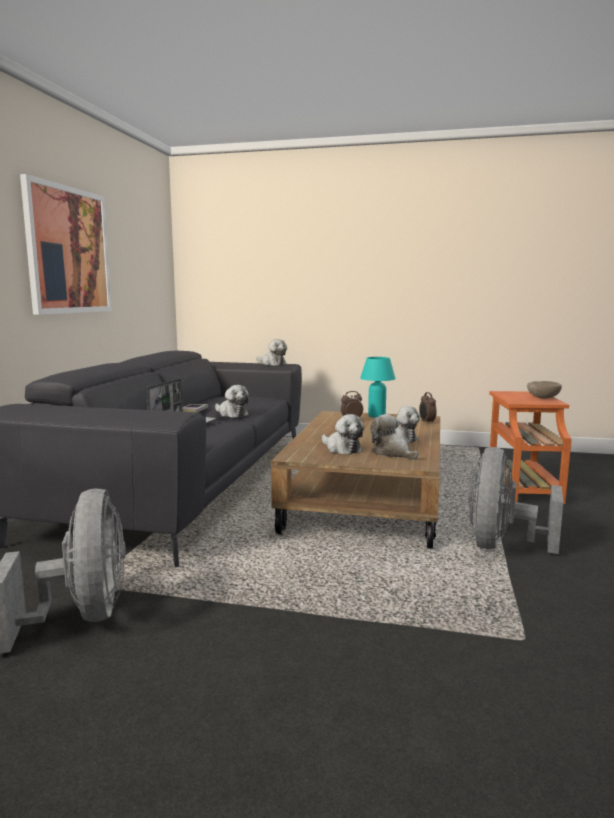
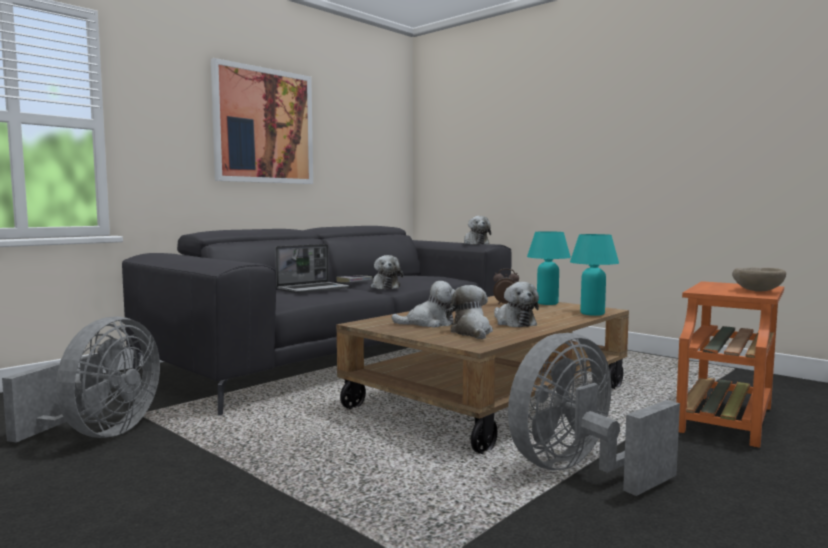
camera: 30 degrees right, 5 degrees down
plush toy [322,414,364,454] -> plush toy turned 90 degrees counterclockwise [391,281,455,328]
alarm clock [419,392,437,424] -> turquoise table lamp [570,234,619,316]

